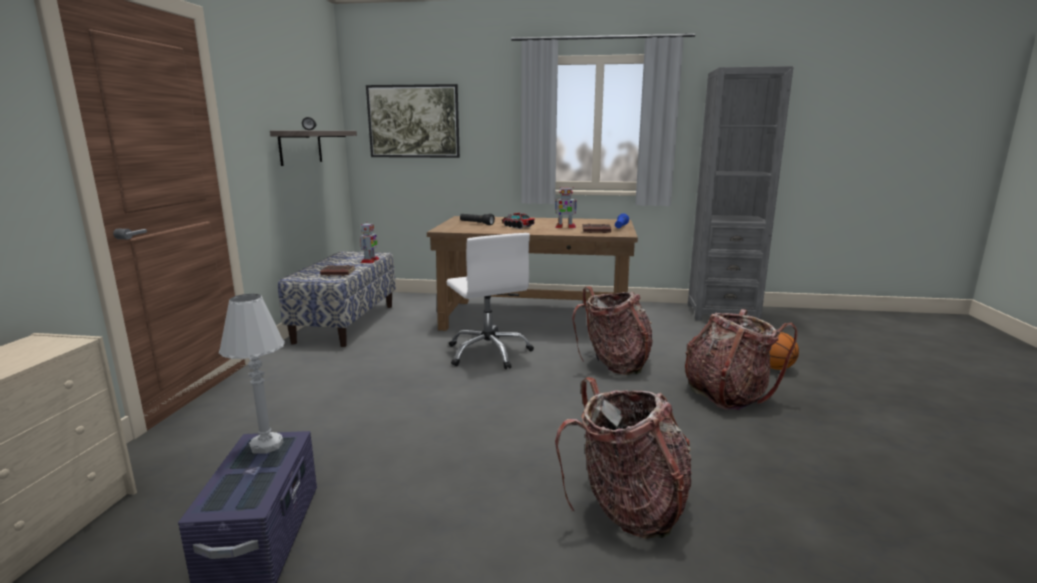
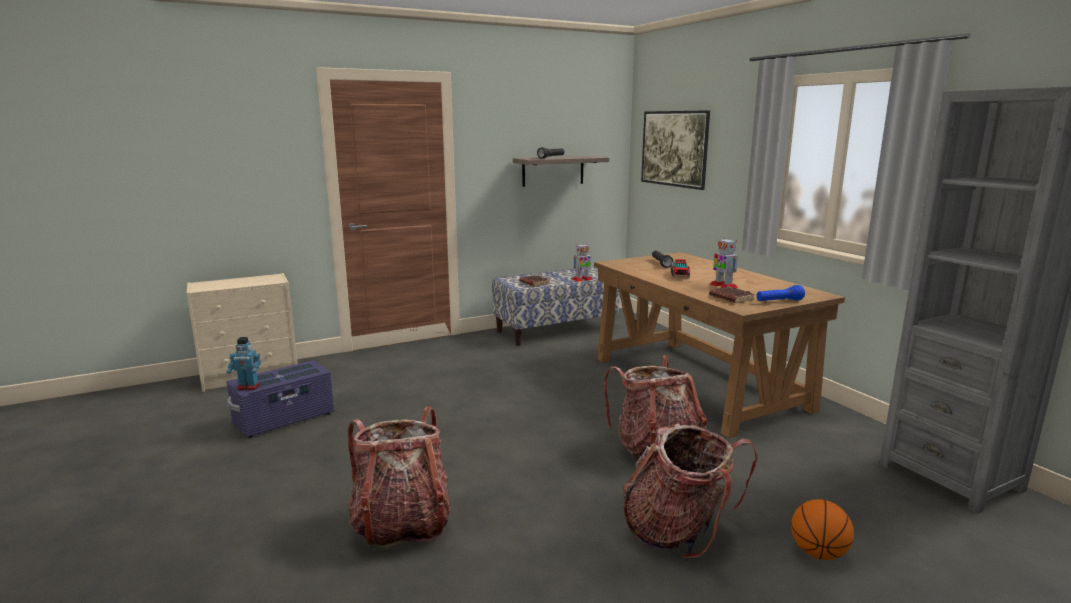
camera: 55 degrees right, 0 degrees up
white table lamp [219,294,285,454] -> none
white office chair [446,233,534,369] -> none
none -> toy robot [227,337,261,390]

